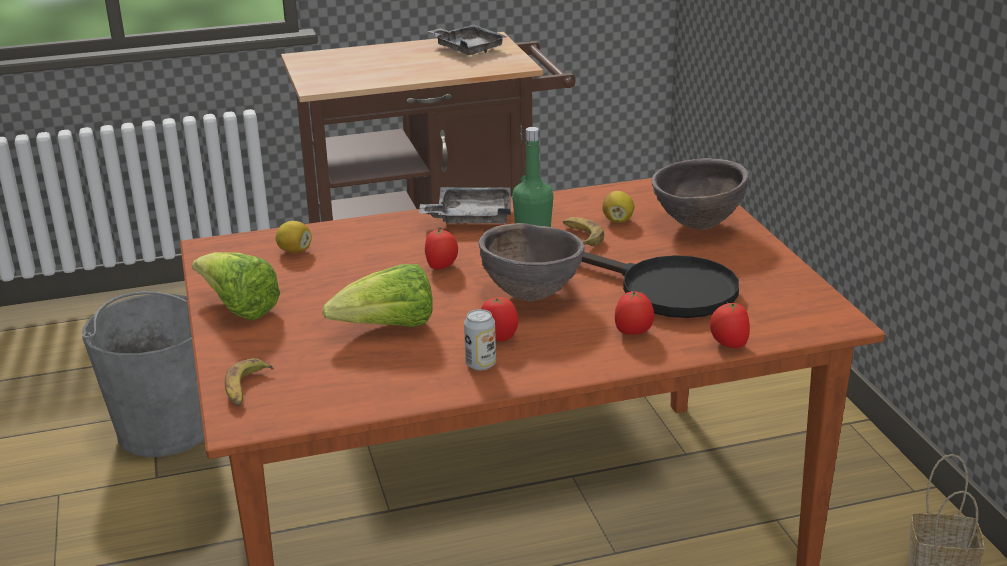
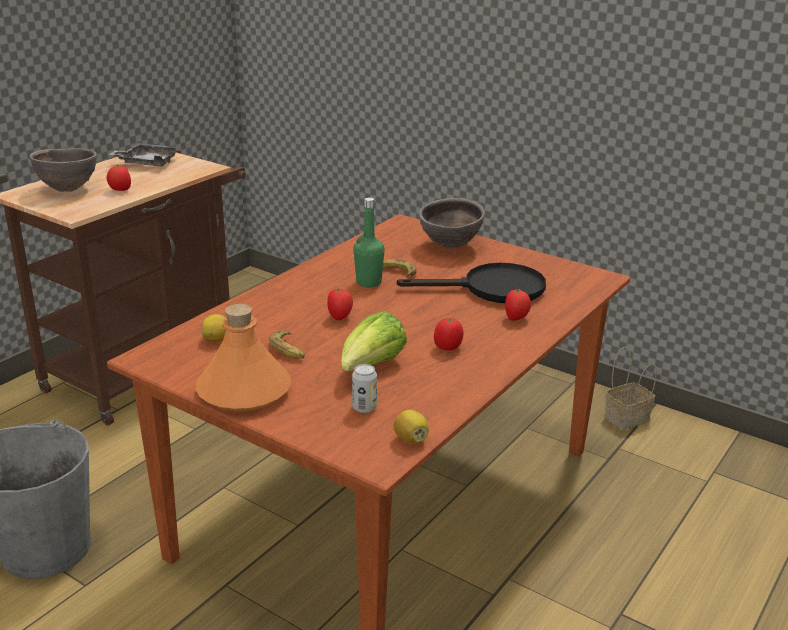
camera: 40 degrees left, 0 degrees up
lettuce [192,252,280,320] -> orange bottle [195,304,291,412]
banana [225,358,273,407] -> banana moved to [269,331,305,359]
grey tray [419,187,511,224] -> none
can [464,309,496,370] -> can moved to [352,364,377,413]
brown bowl [478,223,585,302] -> brown bowl moved to [29,148,97,192]
lemon [602,191,634,223] -> lemon moved to [393,410,429,444]
tomato [710,302,750,348] -> tomato moved to [106,165,131,191]

